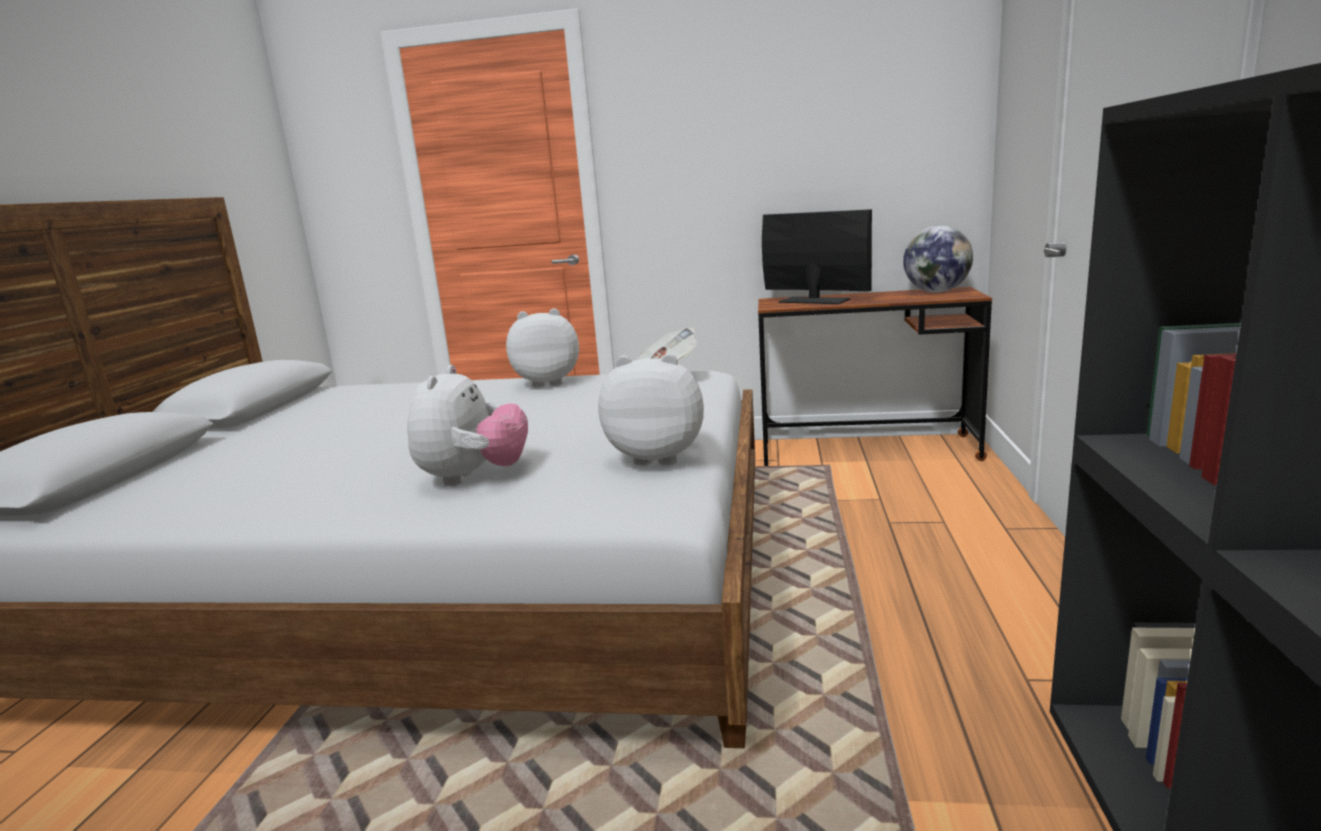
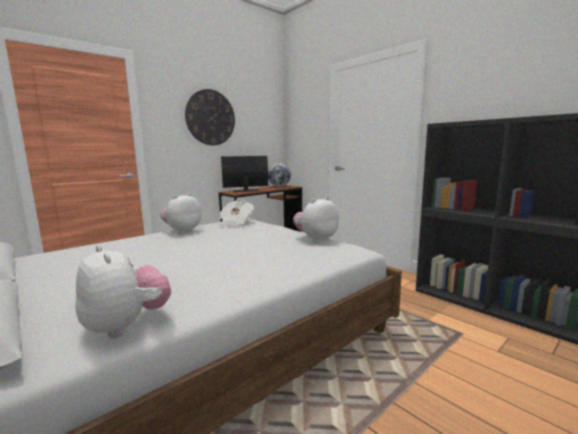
camera: 50 degrees left, 5 degrees down
plush toy [407,365,528,486] -> plush toy moved to [75,245,171,338]
none -> wall clock [185,89,235,146]

